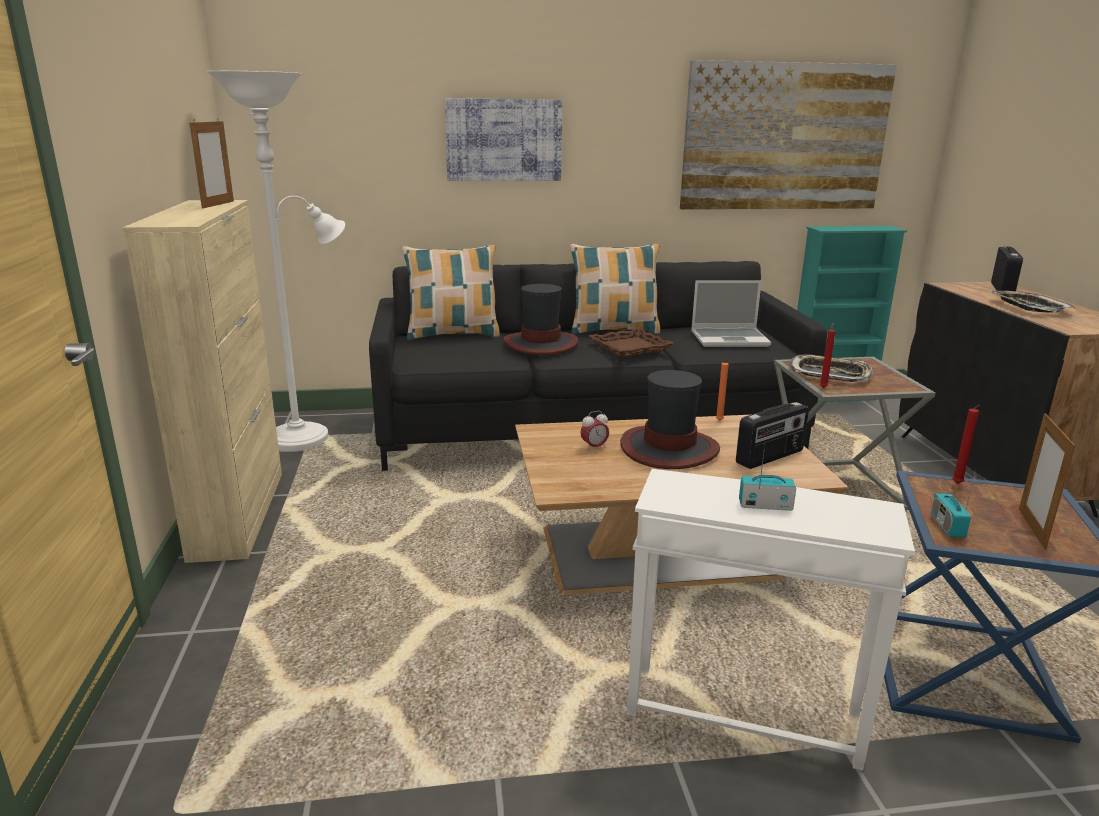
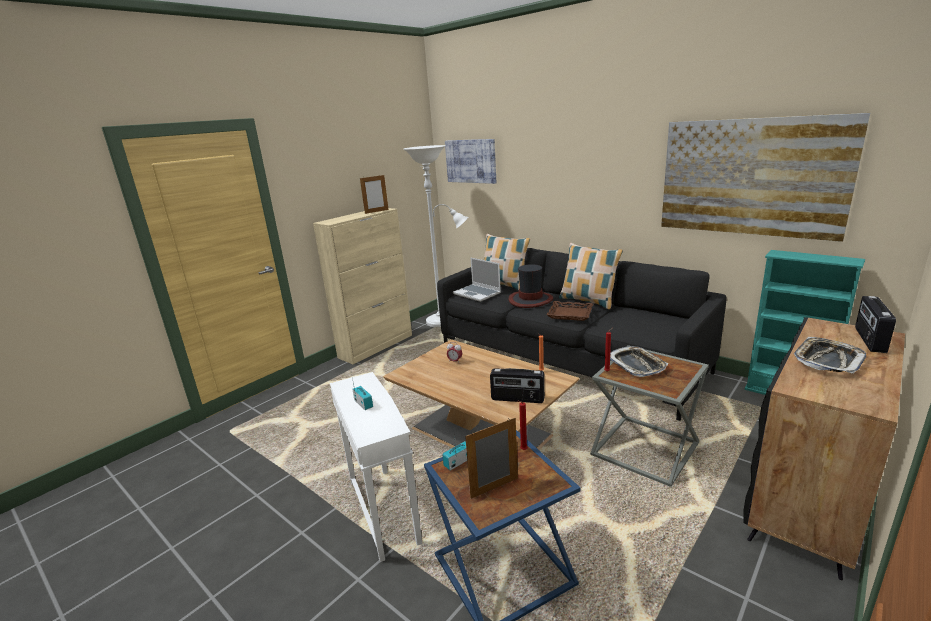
camera: 50 degrees right, 0 degrees up
picture [445,98,562,181] -> picture moved to [445,139,496,184]
hat [620,370,720,469] -> none
laptop [691,281,771,347] -> laptop moved to [453,258,501,302]
radio [991,246,1023,291] -> radio turned 135 degrees clockwise [855,296,896,353]

